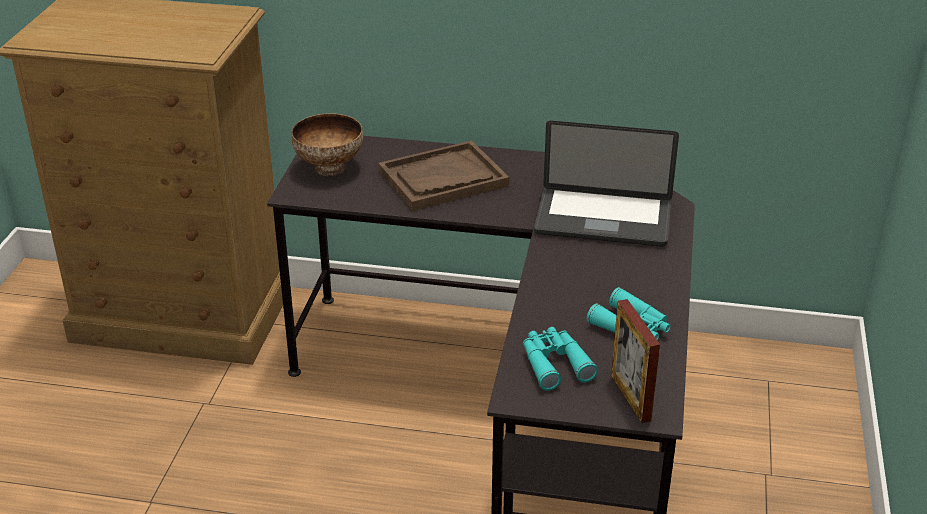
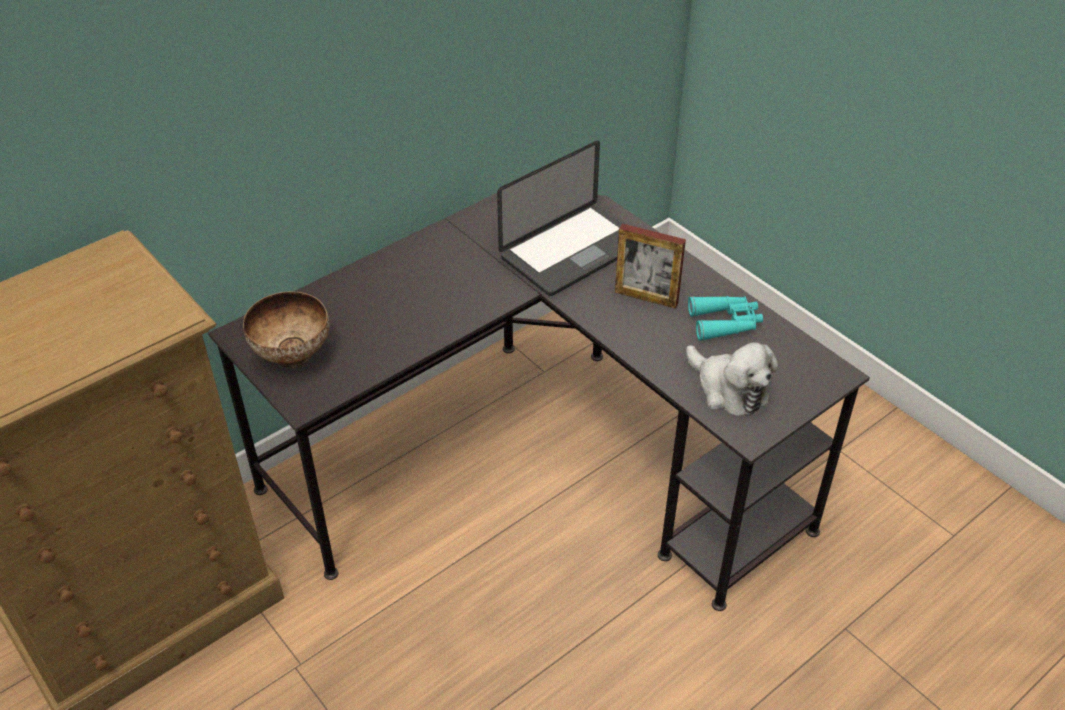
camera: 50 degrees left, 10 degrees up
brown tray [378,141,509,211] -> none
turquoise binoculars [523,327,598,391] -> plush toy [686,342,778,416]
picture frame [611,299,660,423] -> picture frame moved to [615,224,686,309]

